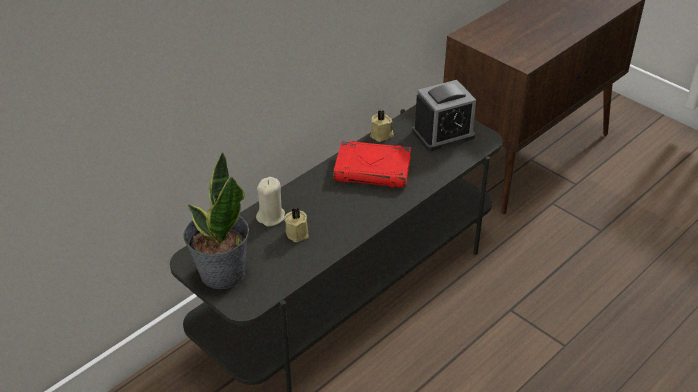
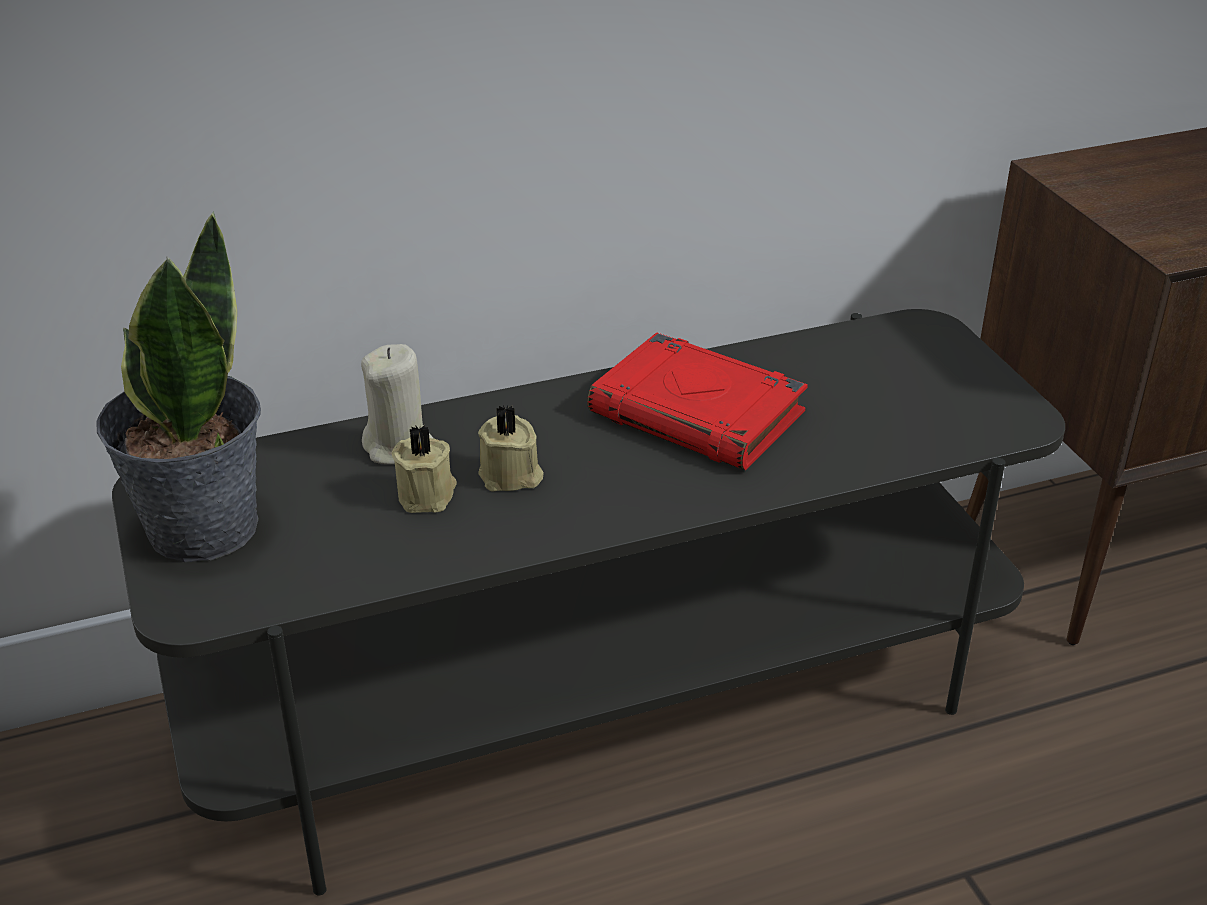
camera: 25 degrees right, 5 degrees down
beige candle [370,110,394,142] -> beige candle moved to [478,405,544,491]
alarm clock [412,80,476,151] -> none

